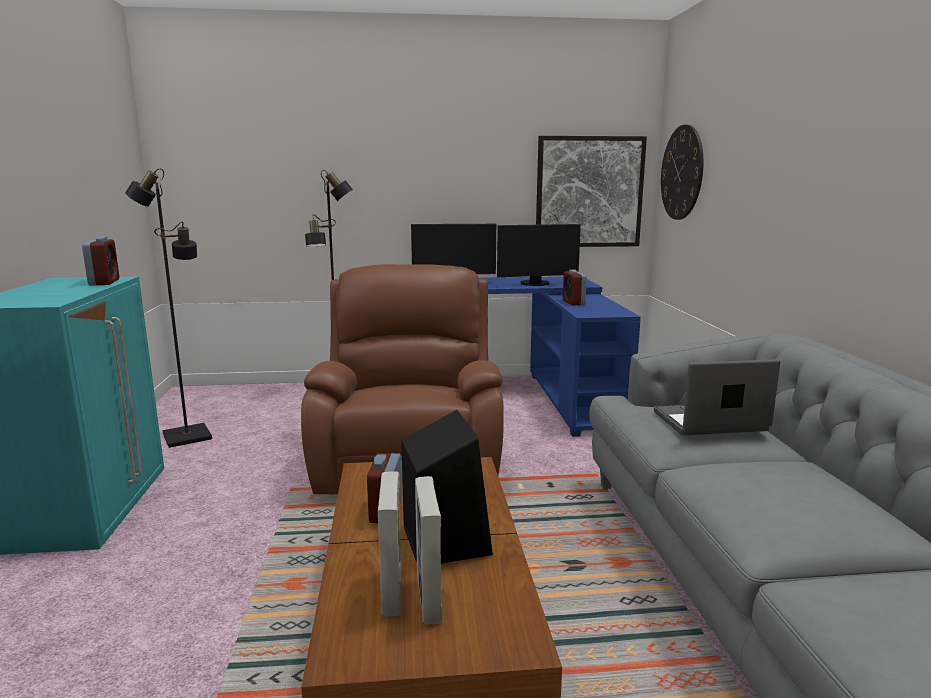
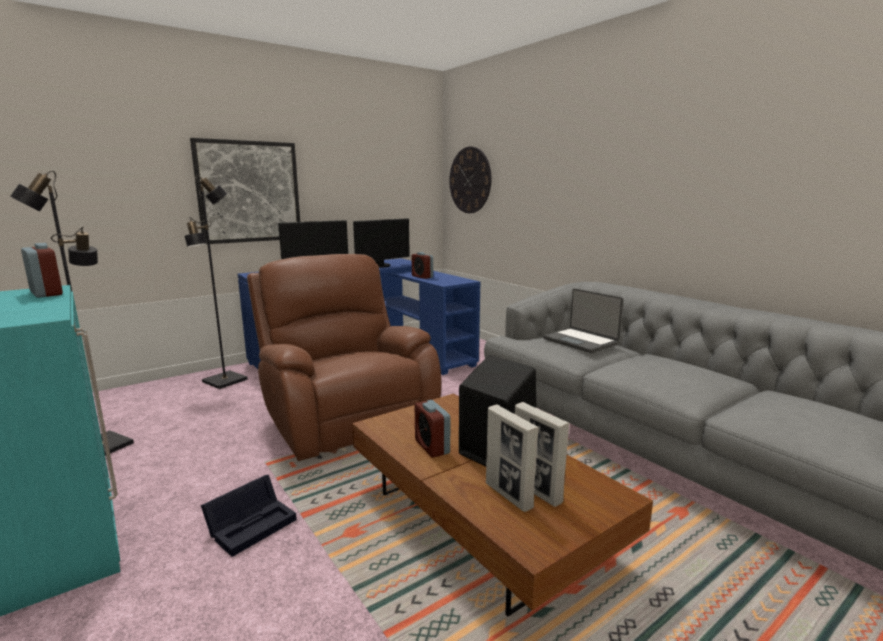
camera: 30 degrees left, 0 degrees up
picture [536,136,647,247] -> picture moved to [190,138,300,244]
laptop [654,359,780,436] -> laptop turned 90 degrees counterclockwise [543,288,623,353]
none -> black storage box [201,475,297,557]

